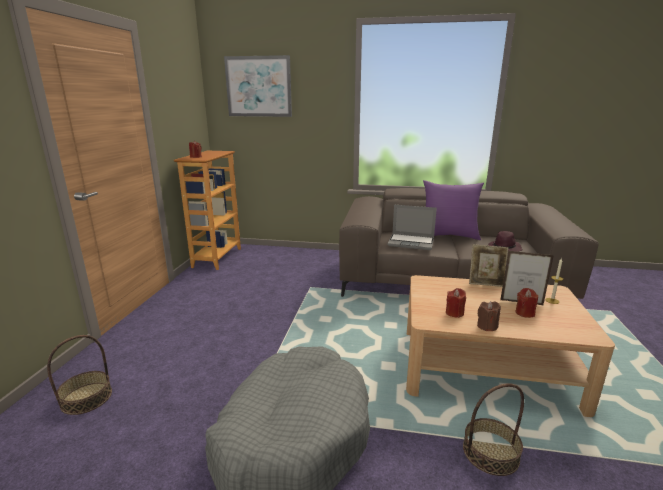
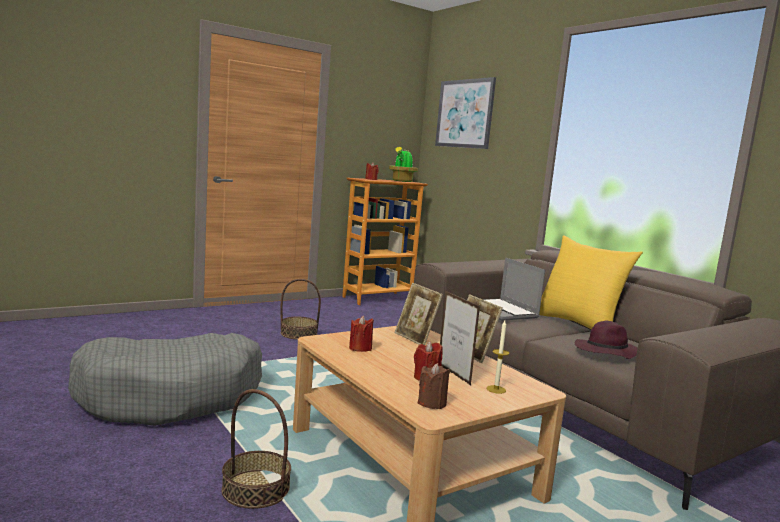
camera: 45 degrees right, 10 degrees down
basket [47,335,112,415] -> basket moved to [281,279,321,340]
purple pillow [423,180,484,240] -> yellow pillow [539,235,643,329]
brown candle [477,301,501,331] -> brown candle moved to [418,363,450,409]
none -> potted plant [389,147,418,182]
none -> picture frame [395,283,443,345]

